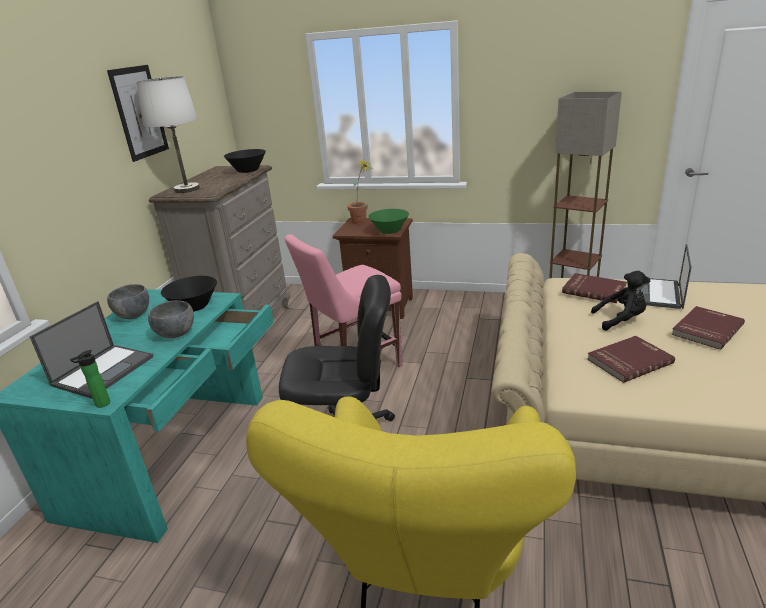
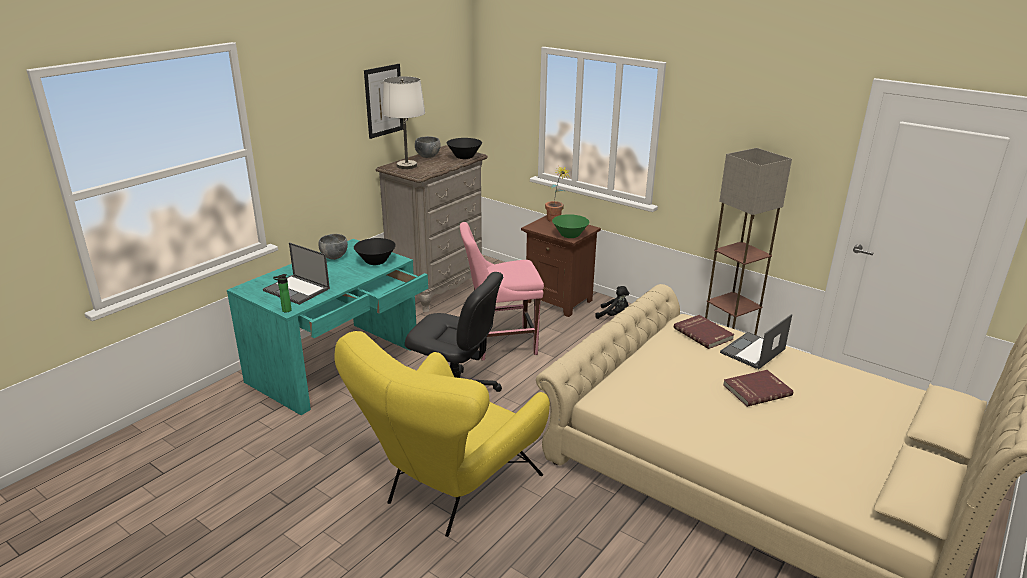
camera: 20 degrees right, 0 degrees up
laptop [30,301,154,399] -> laptop turned 75 degrees clockwise [263,243,330,305]
grey bowl [148,300,194,338] -> grey bowl moved to [415,136,441,158]
red book [587,336,675,383] -> none
black plush toy [591,271,650,331] -> black plush toy moved to [595,286,630,319]

